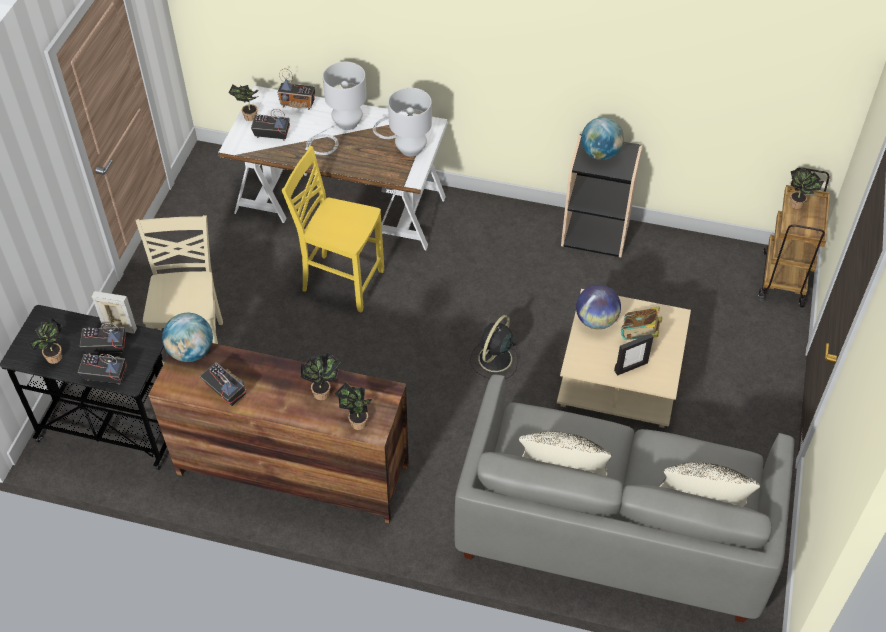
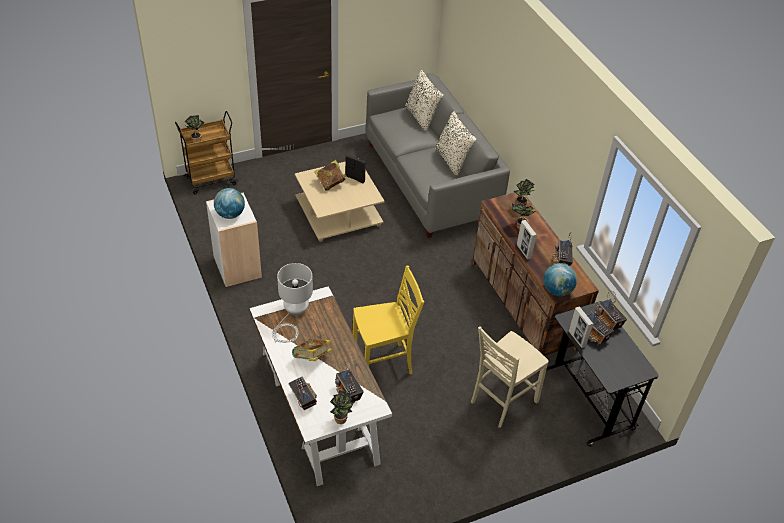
camera: 130 degrees left, 5 degrees down
potted plant [27,318,63,364] -> none
yellow chair [282,146,384,312] -> yellow chair turned 90 degrees counterclockwise [352,266,424,374]
grey table lamp [305,62,367,155] -> book [292,339,332,361]
black fan [470,315,518,379] -> none
black bookcase [561,134,642,257] -> white bookcase [206,193,262,287]
globe [576,285,621,329] -> none
none -> picture frame [517,220,537,259]

